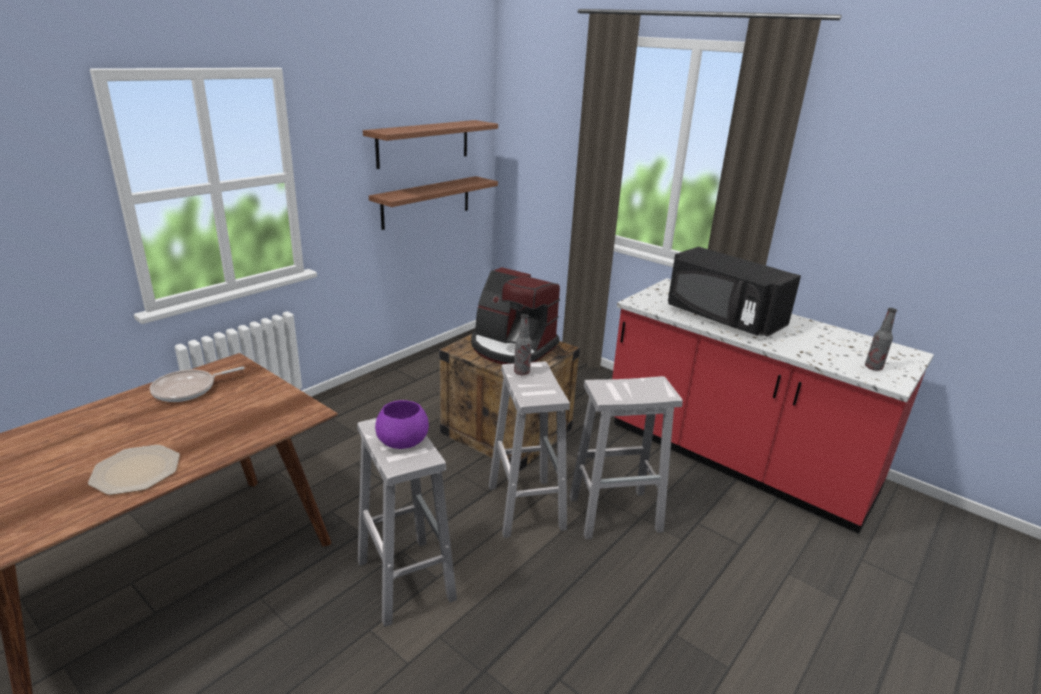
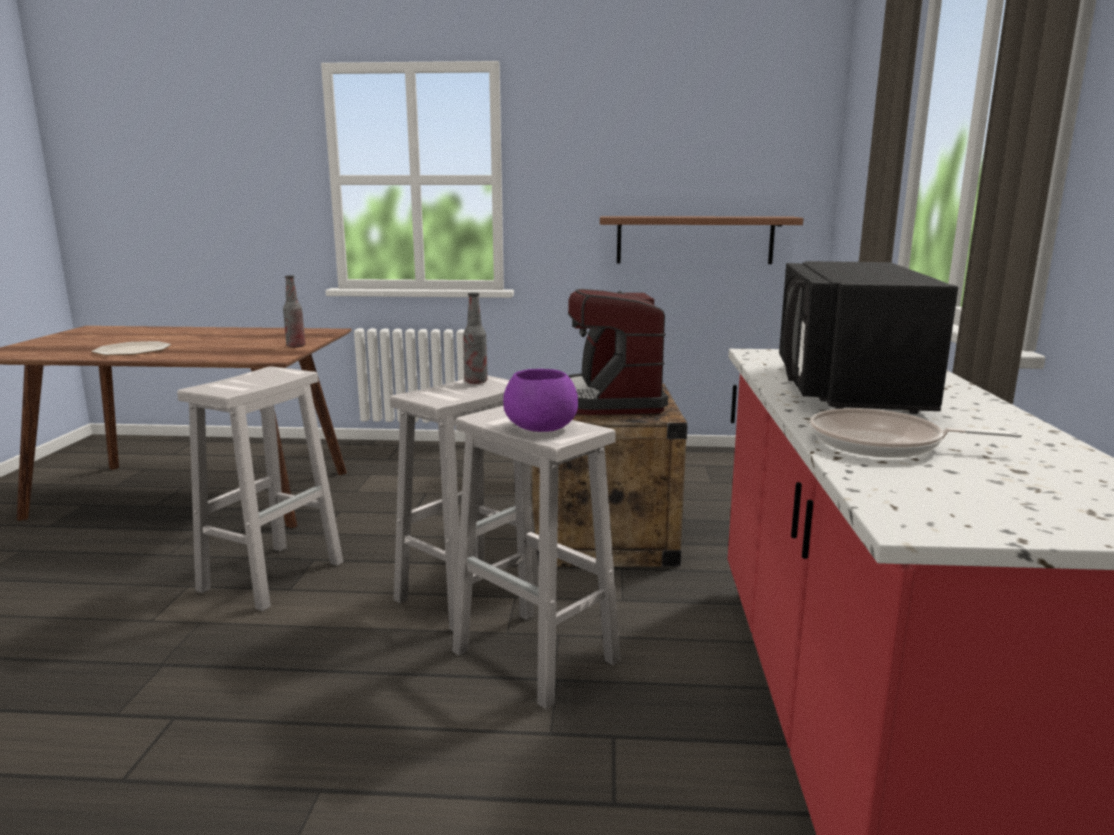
camera: 55 degrees right, 10 degrees down
frying pan [150,366,245,402] -> frying pan moved to [810,408,1022,458]
shelf [363,120,498,169] -> none
purple bowl [375,400,429,449] -> purple bowl moved to [503,369,578,432]
bottle [865,308,897,371] -> bottle moved to [283,276,305,348]

